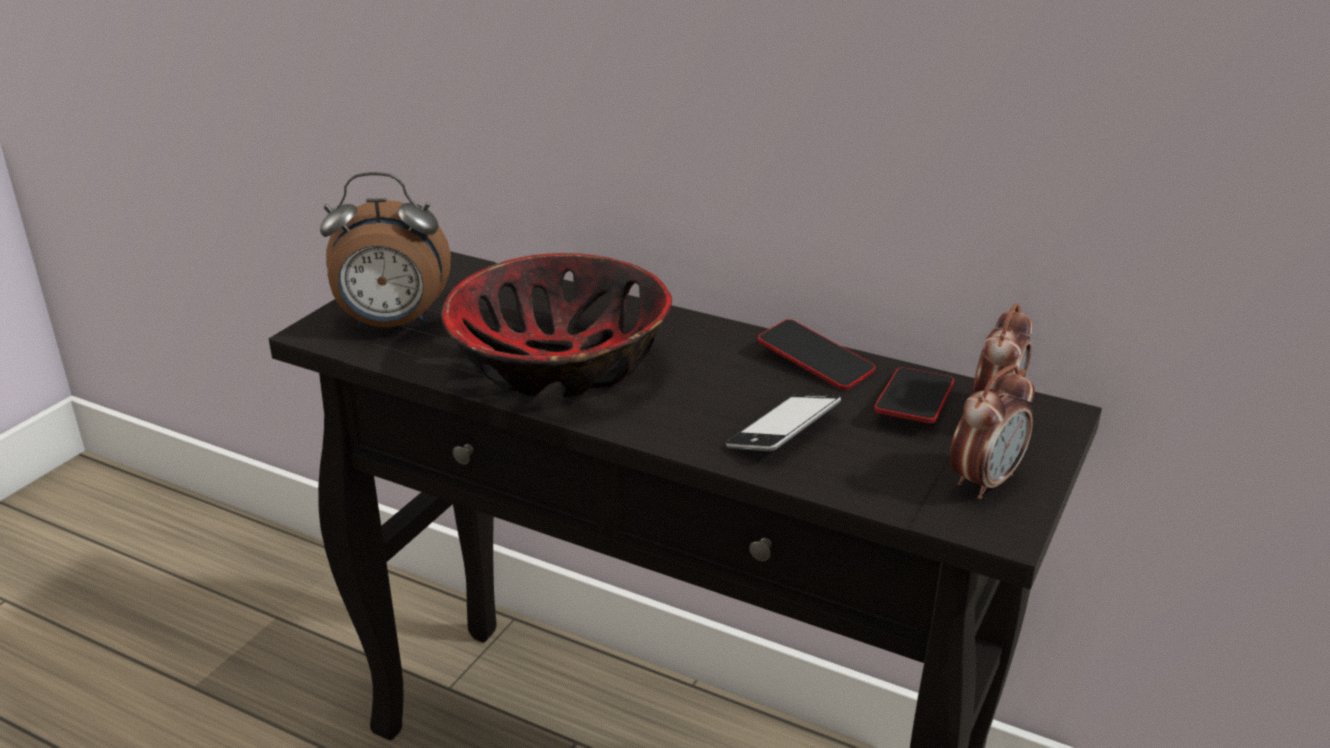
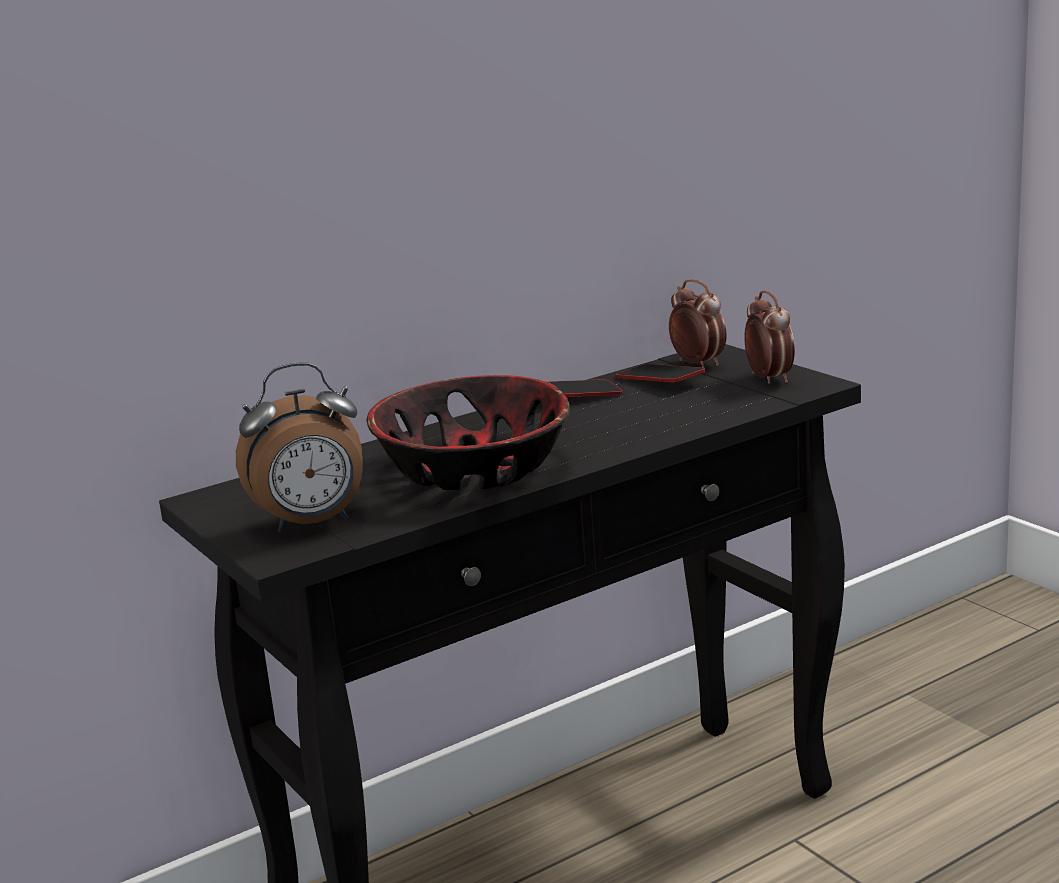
camera: 60 degrees left, 10 degrees down
alarm clock [320,172,451,328] -> alarm clock turned 45 degrees clockwise [236,363,363,532]
phone [726,394,841,451] -> none

